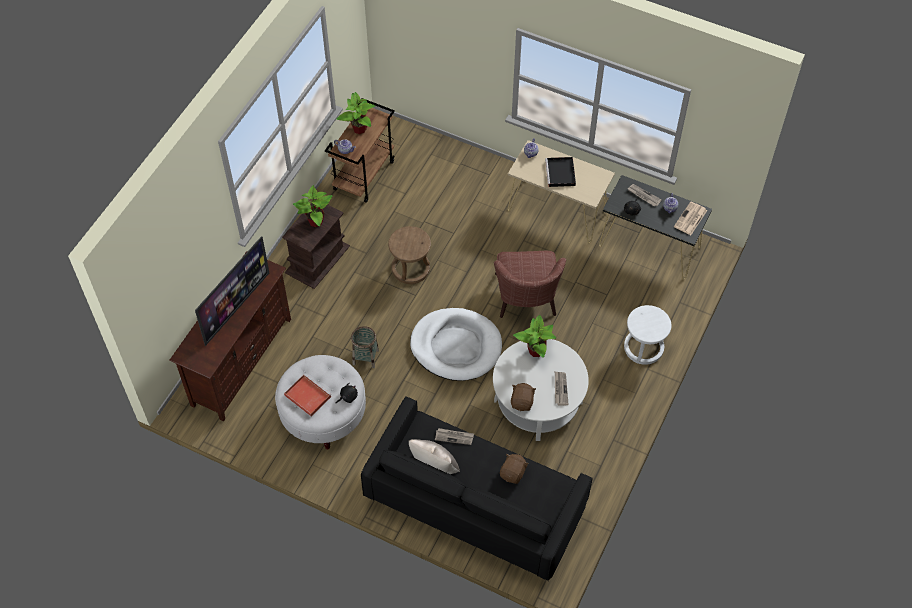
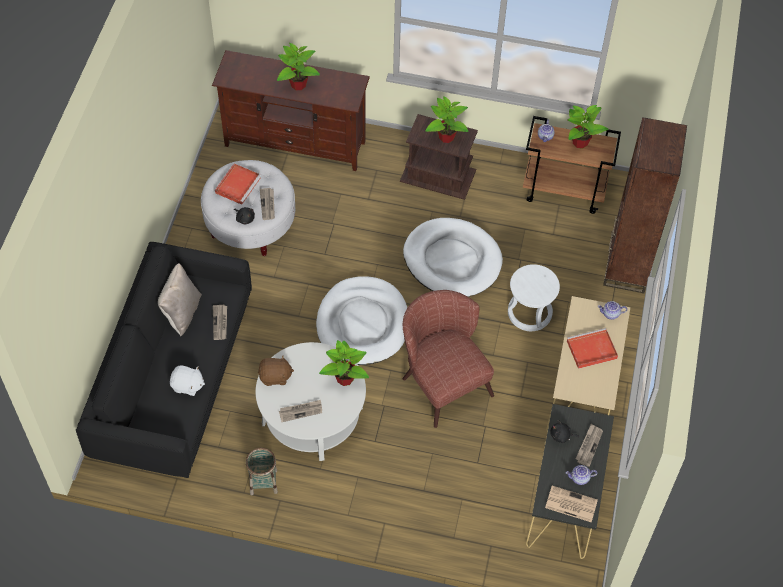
camera: 75 degrees right, 0 degrees up
television [195,236,269,346] -> potted plant [277,43,320,90]
basket [351,326,379,368] -> basket moved to [246,448,278,495]
brown stool [388,226,431,284] -> white dog bed [403,218,503,297]
brown armchair [494,251,566,318] -> brown armchair turned 75 degrees clockwise [403,290,494,428]
brown plush toy [500,453,529,484] -> white plush toy [170,365,205,396]
black tray [545,157,576,187] -> red tray [567,328,618,369]
white stool [624,305,671,365] -> white stool moved to [508,264,560,331]
none -> newspaper [260,188,275,220]
none -> brown bookcase [603,117,687,293]

